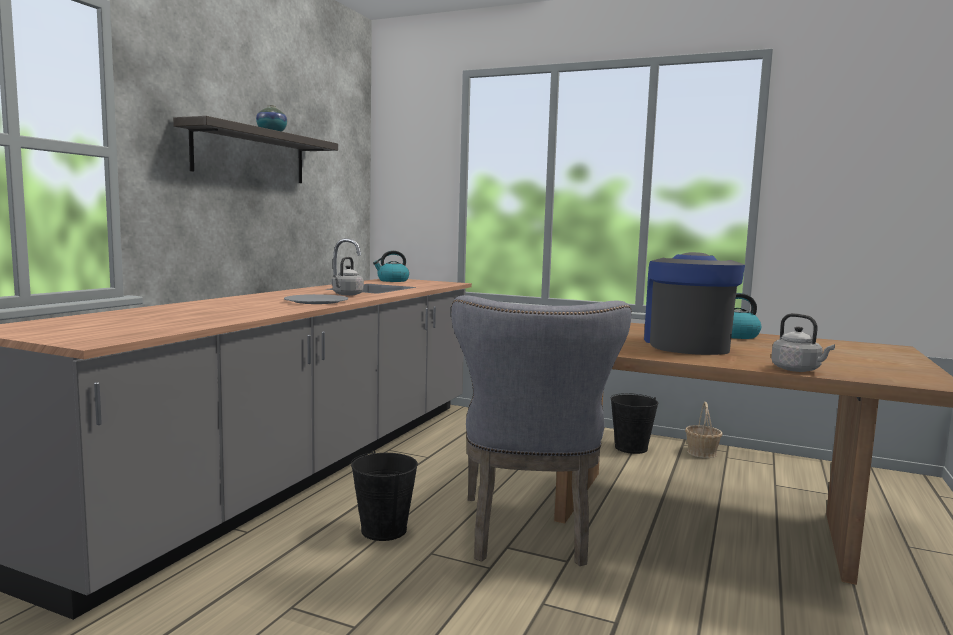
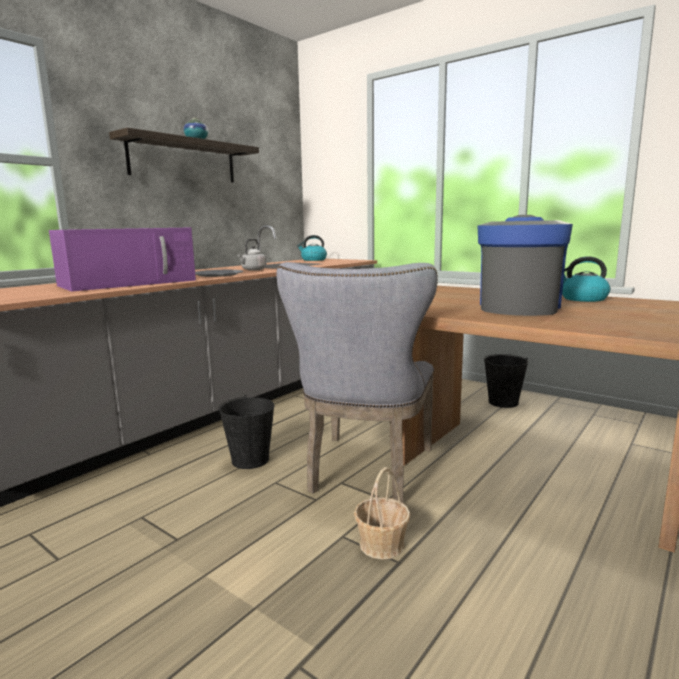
camera: 15 degrees right, 5 degrees up
basket [685,402,723,458] -> basket moved to [354,467,410,560]
grey kettle [771,313,835,372] -> none
none -> purple microwave [49,227,196,292]

